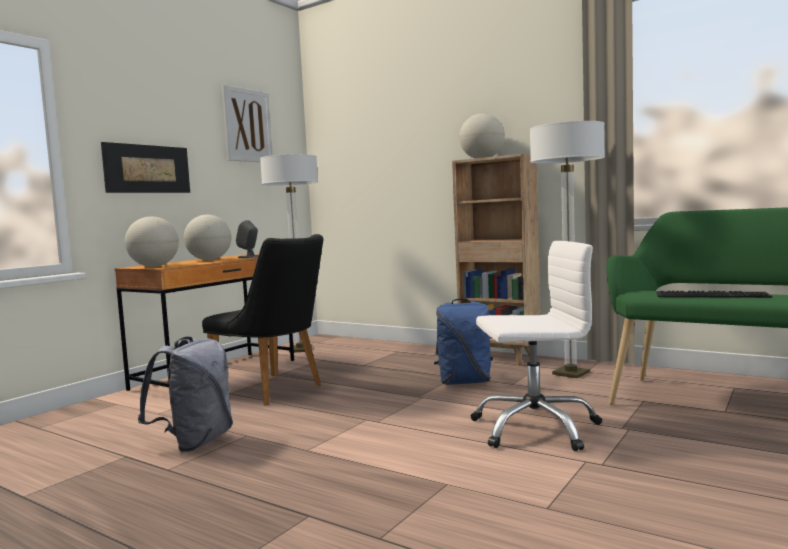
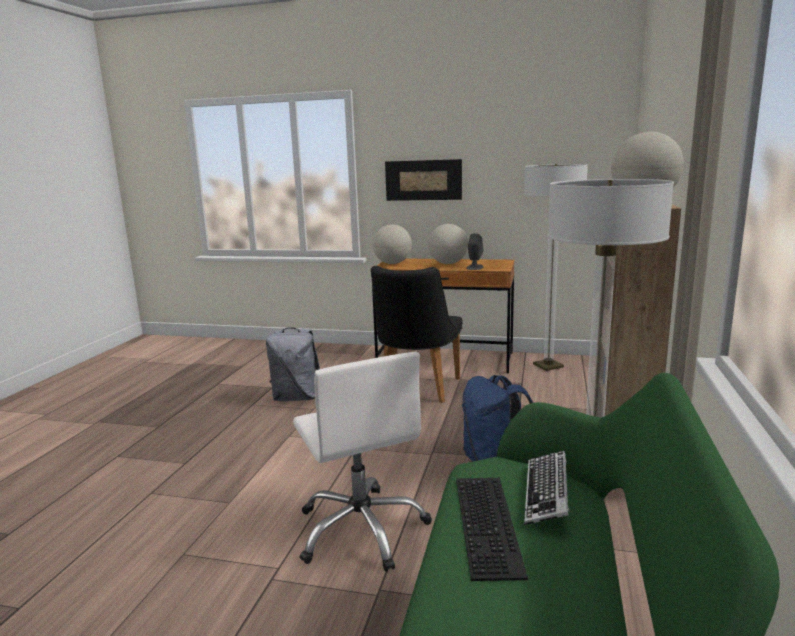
camera: 70 degrees right, 10 degrees up
picture [222,85,273,162] -> none
none -> keyboard [524,451,570,525]

